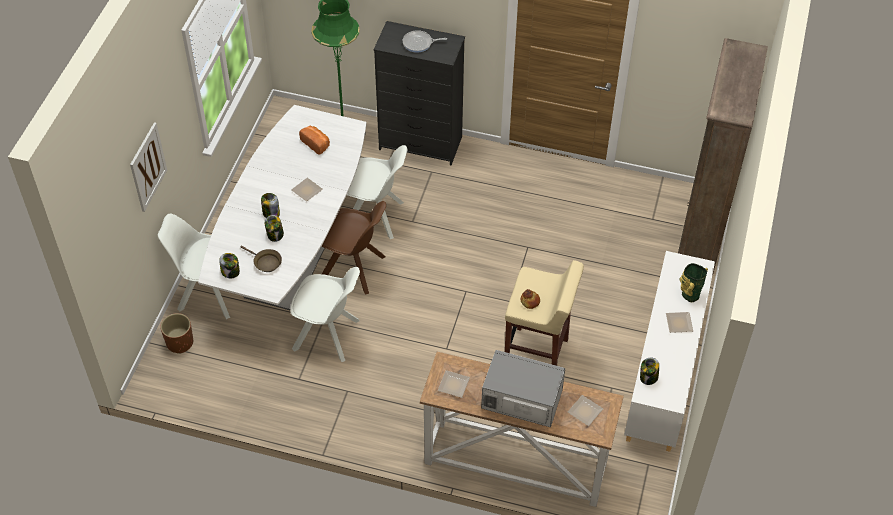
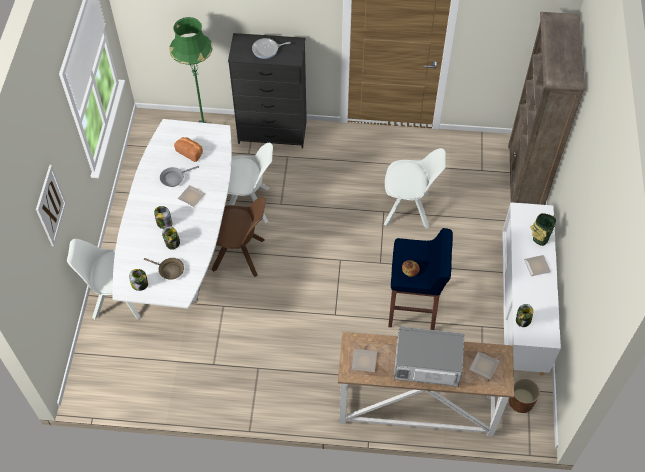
camera: 10 degrees left, 5 degrees up
brown planter [160,313,193,354] -> brown planter moved to [509,378,540,413]
white chair [290,267,360,362] -> white chair moved to [384,148,446,228]
beige stool [505,260,584,366] -> blue stool [388,228,453,330]
none -> grey frying pan [160,166,199,187]

